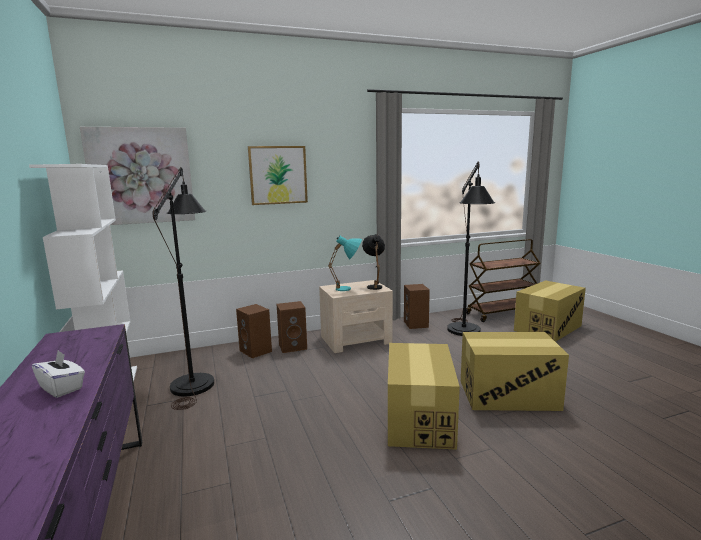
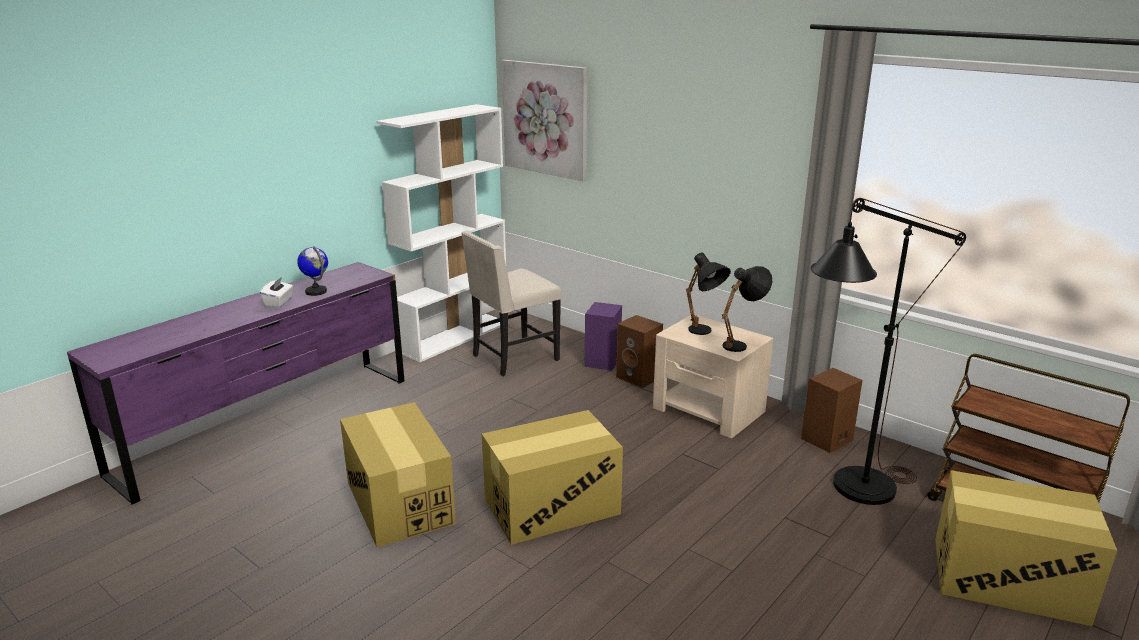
camera: 60 degrees right, 10 degrees up
black floor lamp [152,167,214,410] -> beige chair [461,231,561,376]
brown speaker [236,304,272,358] -> purple speaker [585,302,622,371]
picture [248,146,308,205] -> none
turquoise table lamp [328,236,362,291] -> black table lamp [686,252,731,335]
cardboard box [461,332,569,411] -> cardboard box moved to [340,402,456,547]
none -> globe [297,246,328,296]

